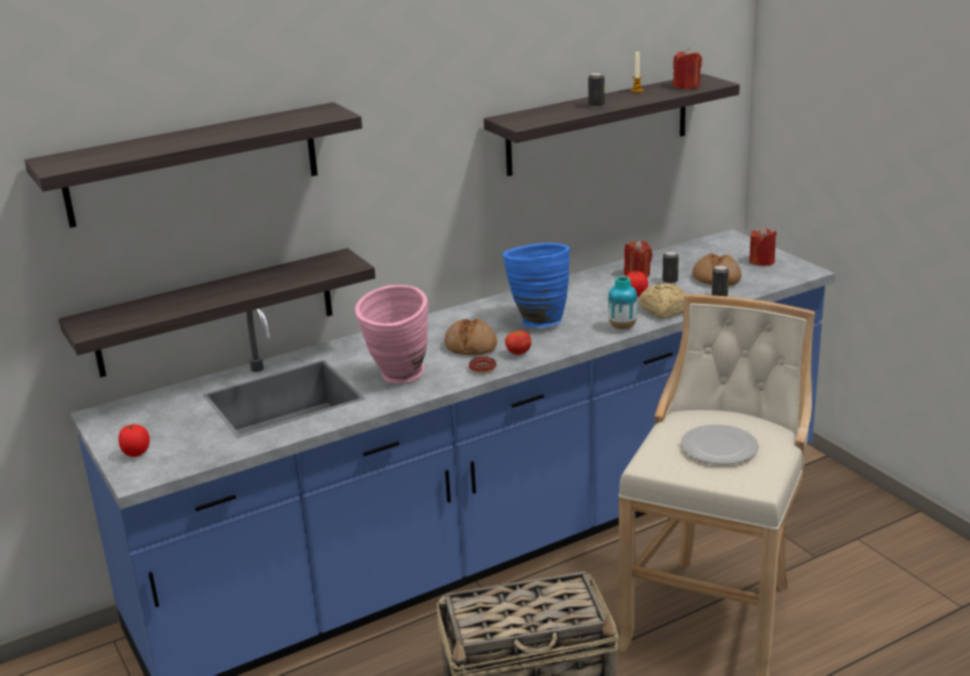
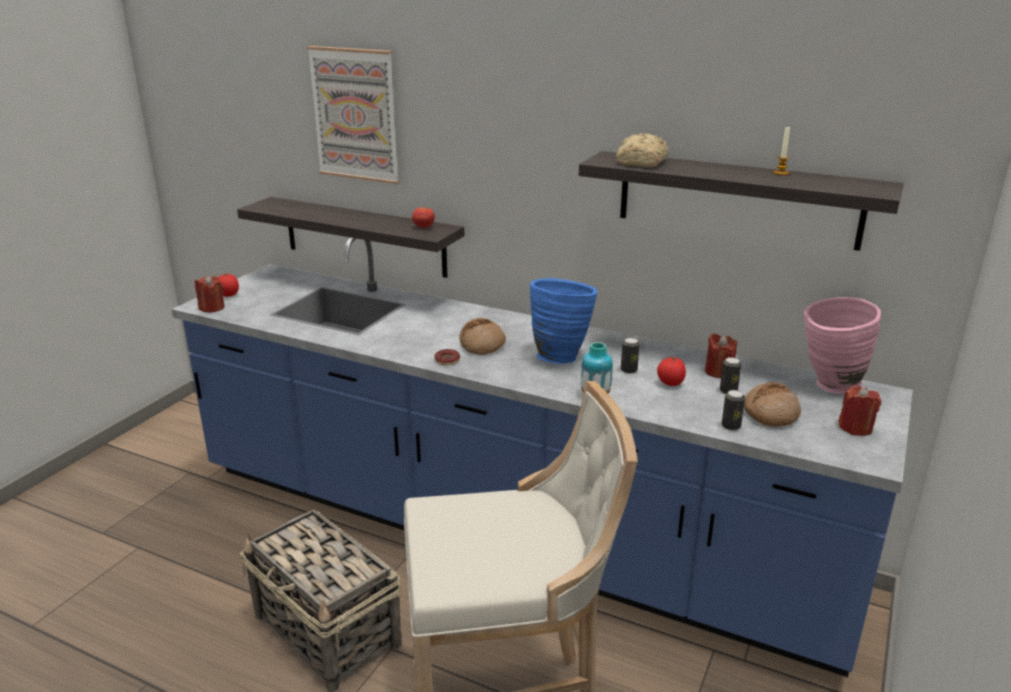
camera: 55 degrees right, 0 degrees up
shelf [24,102,362,228] -> picture [306,46,400,184]
pink vase [355,285,428,383] -> pink vase moved to [804,297,881,394]
tomato [505,331,531,355] -> tomato moved to [412,208,435,228]
can [588,72,605,107] -> can moved to [621,338,640,374]
bread [639,283,686,318] -> bread moved to [616,133,668,167]
red candle [673,48,702,89] -> red candle moved to [195,275,225,313]
plate [681,424,759,464] -> none

